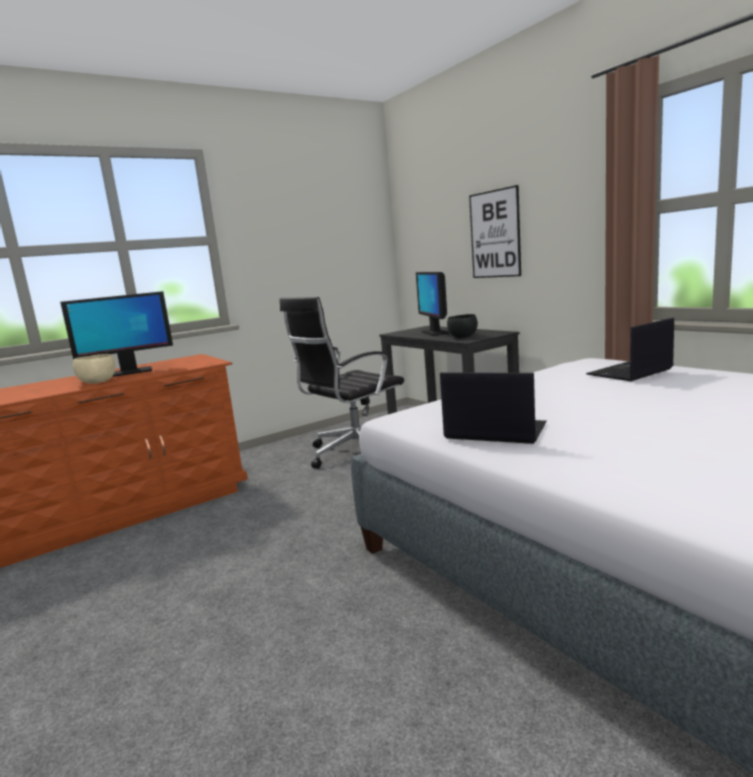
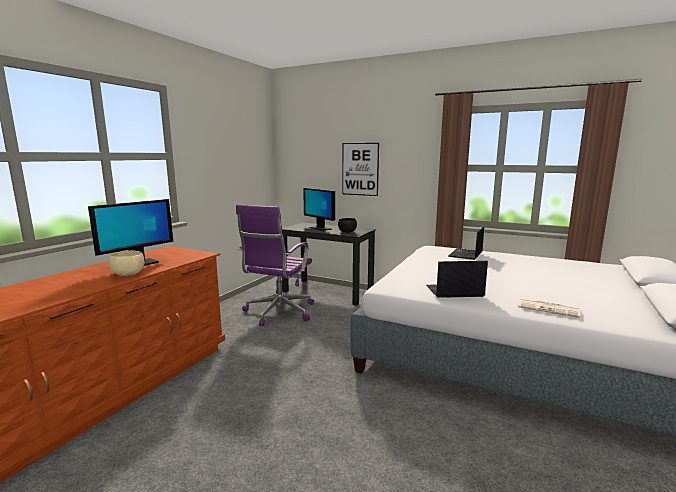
camera: 30 degrees left, 0 degrees up
black office chair [280,297,404,469] -> purple office chair [236,204,314,326]
none -> newspaper [518,298,581,318]

